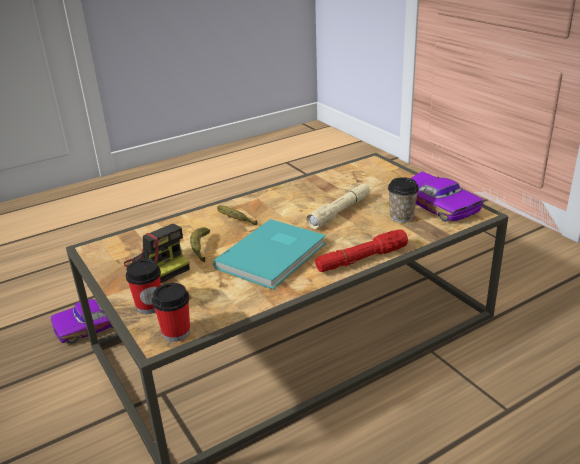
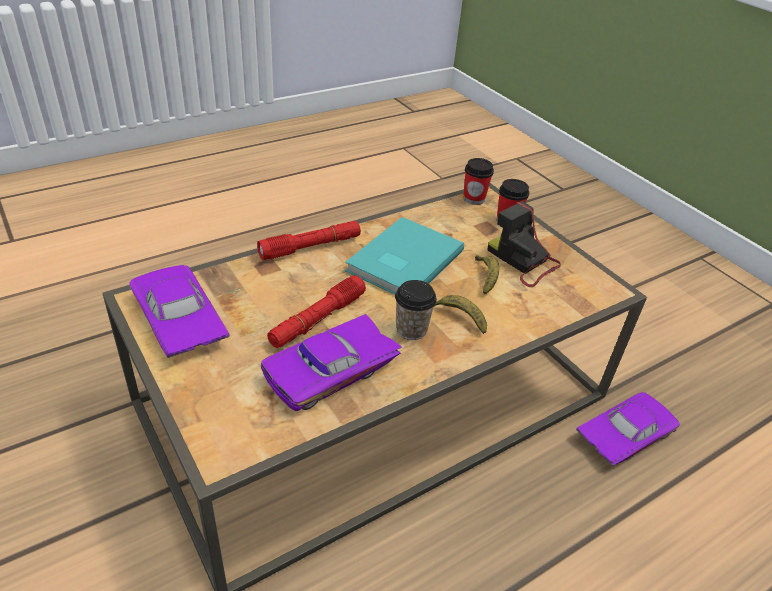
camera: 175 degrees right, 10 degrees up
beige flashlight [306,184,370,229] -> red flashlight [267,275,366,348]
cup [388,177,419,223] -> cup moved to [395,280,437,340]
none -> purple toy car [261,314,402,411]

